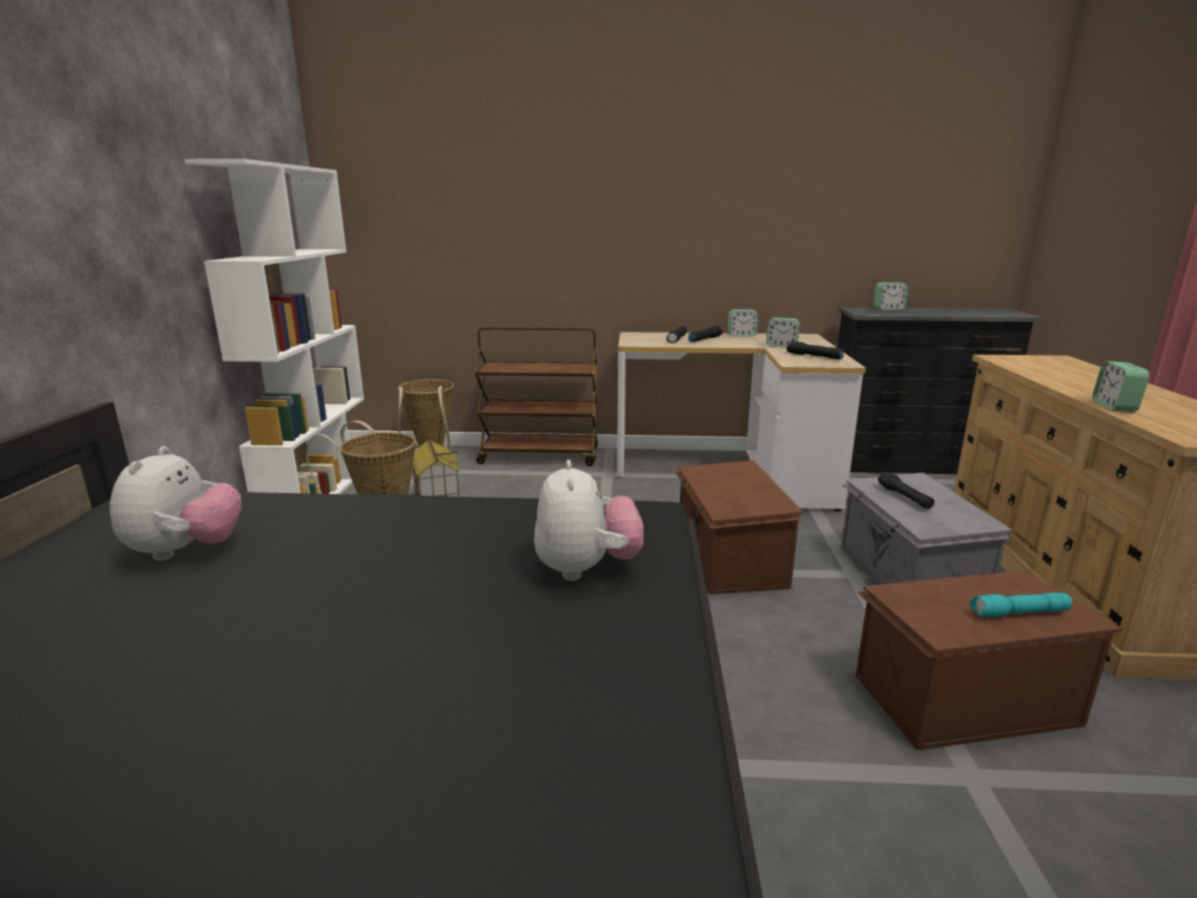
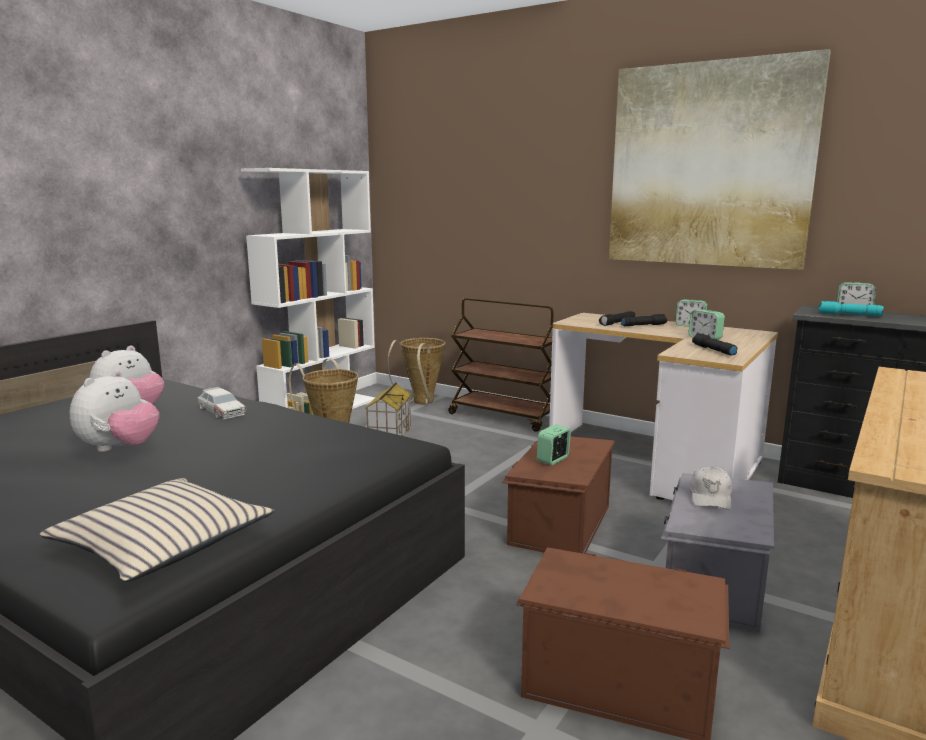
camera: 30 degrees right, 5 degrees down
plush toy [534,460,644,581] -> plush toy moved to [70,371,159,452]
black flashlight [878,472,935,509] -> white cap [689,466,732,509]
turquoise flashlight [970,593,1072,617] -> turquoise flashlight moved to [818,301,884,316]
alarm clock [1093,361,1150,412] -> alarm clock moved to [537,424,571,465]
none -> beige pillow [40,478,274,582]
none -> toy car [198,387,247,419]
none -> picture [609,49,831,270]

